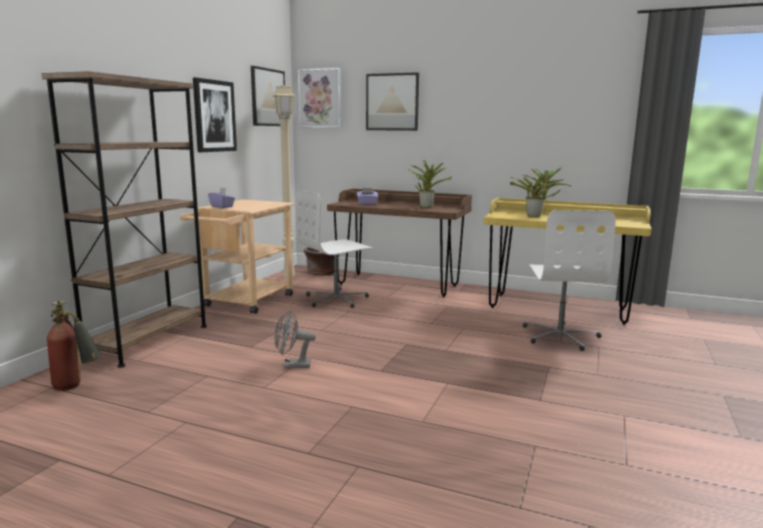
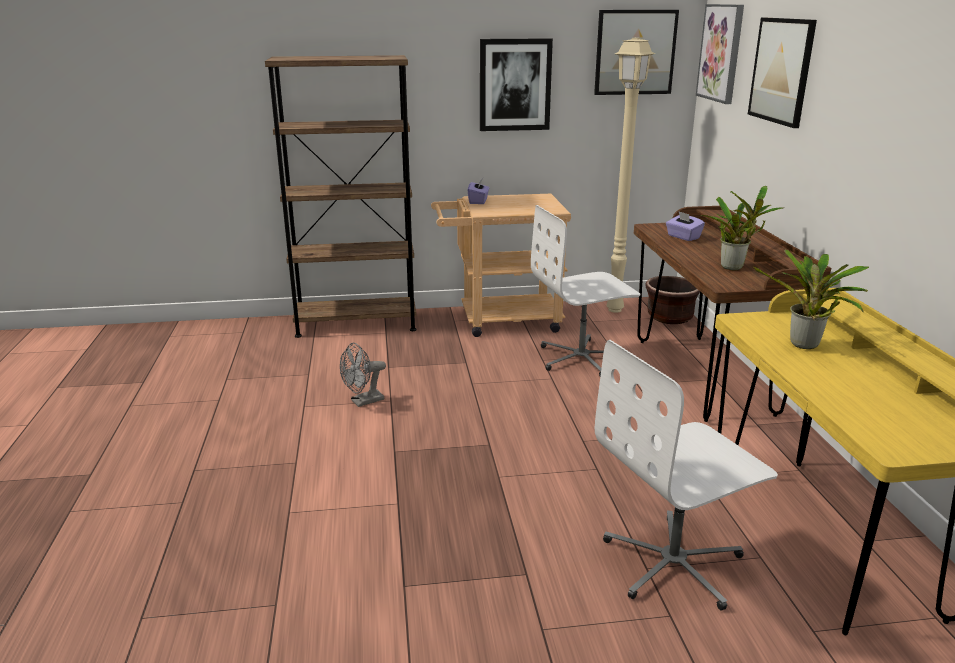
camera: 60 degrees right, 10 degrees up
fire extinguisher [47,301,102,391] -> none
grey fan [274,311,316,368] -> grey fan turned 90 degrees counterclockwise [340,343,386,407]
white office chair [296,189,374,308] -> white office chair turned 45 degrees counterclockwise [531,205,640,376]

